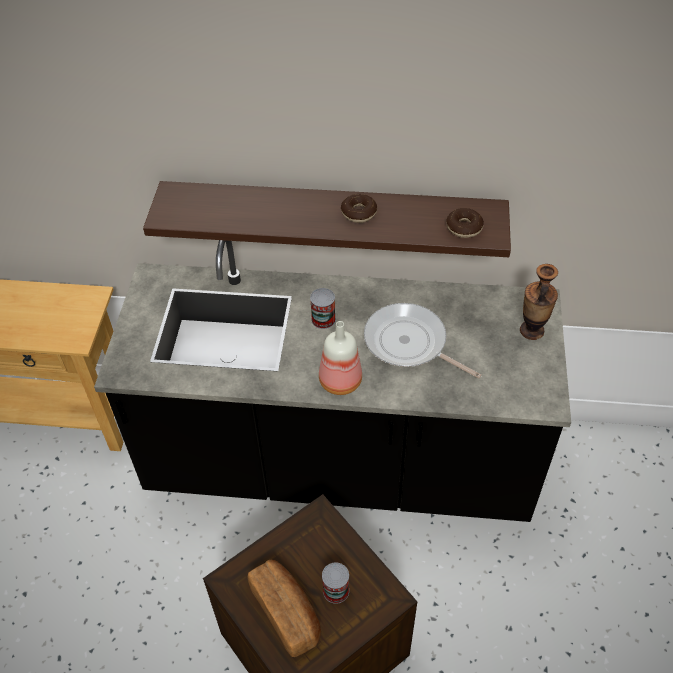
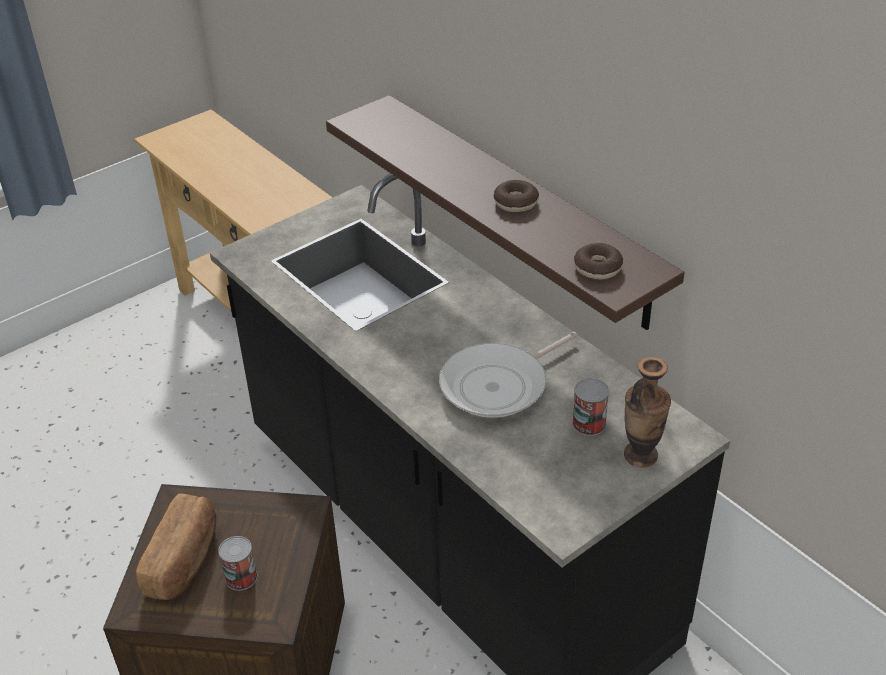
camera: 45 degrees right, 10 degrees down
can [310,288,336,329] -> can moved to [572,378,609,436]
bottle [319,321,362,395] -> none
frying pan [364,303,482,379] -> frying pan turned 120 degrees counterclockwise [439,332,578,418]

